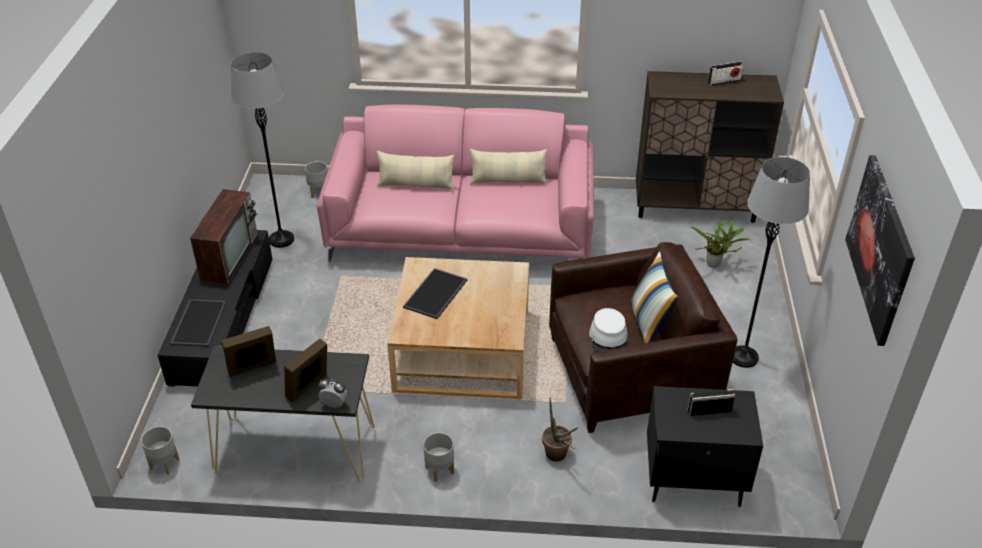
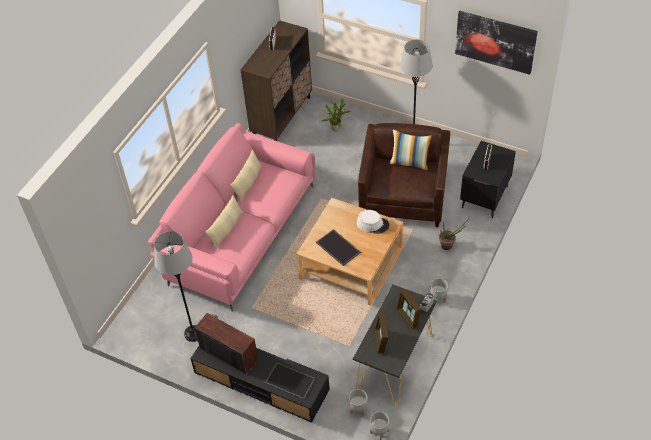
camera: 65 degrees left, 10 degrees up
grey planter [305,161,328,198] -> grey planter moved to [349,389,368,417]
white hat [589,308,629,352] -> white hat moved to [356,210,390,234]

